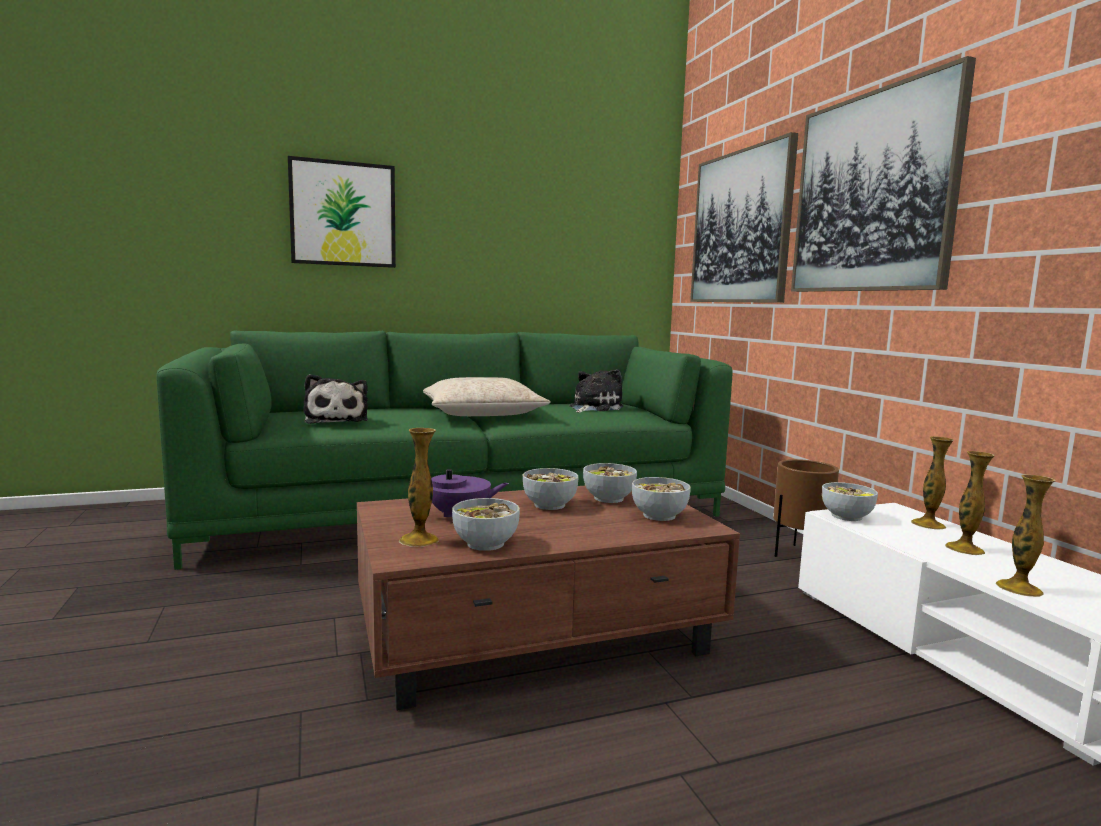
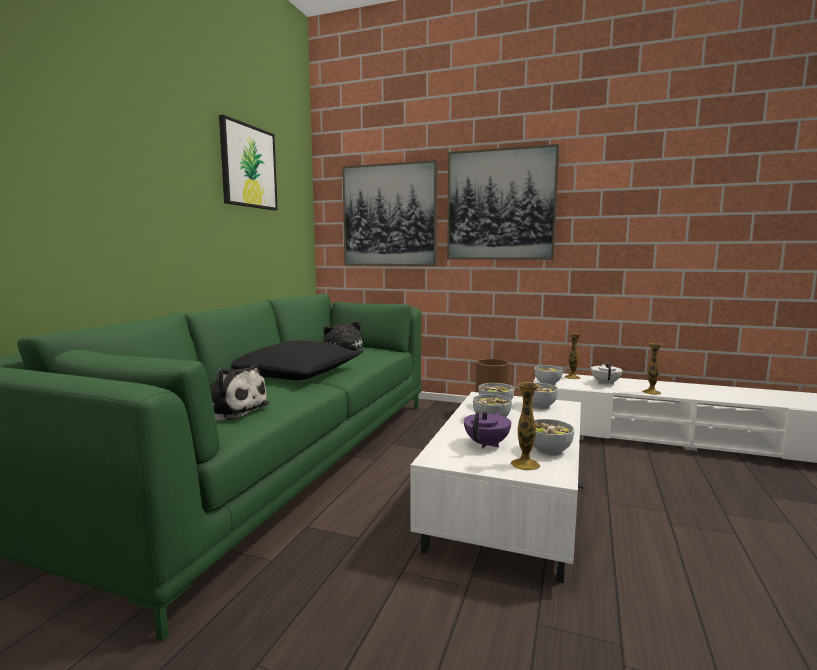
camera: 50 degrees left, 0 degrees up
picture [288,156,396,268] -> picture moved to [219,115,278,210]
brown coffee table [357,486,740,711] -> white coffee table [410,392,584,583]
beige pillow [423,377,551,416] -> black pillow [231,341,360,380]
vase [945,451,995,555] -> white teapot [591,362,622,386]

